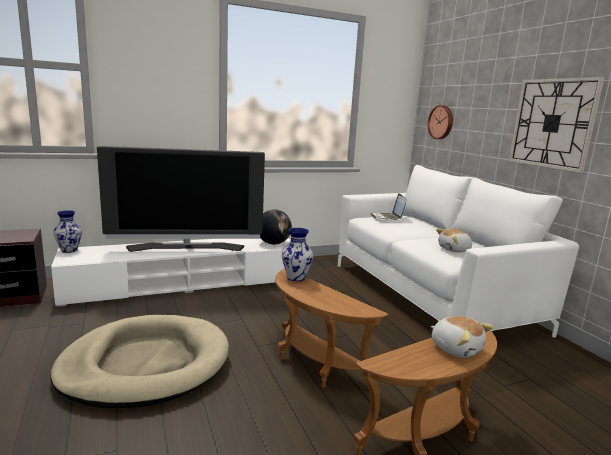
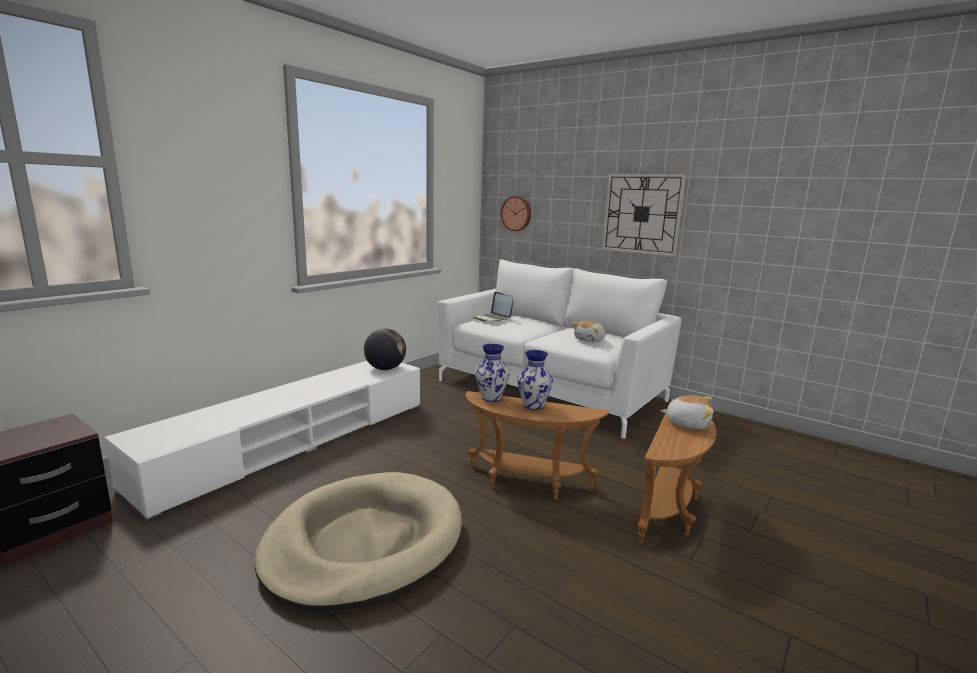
camera: 30 degrees left, 0 degrees up
vase [53,210,82,253] -> vase moved to [517,350,553,410]
television [97,146,265,252] -> none

